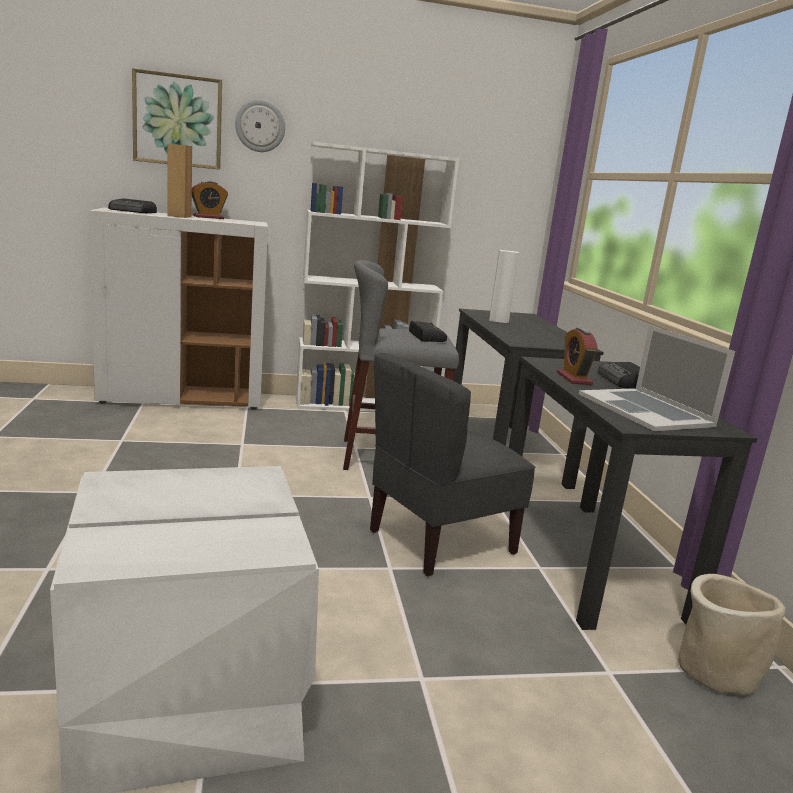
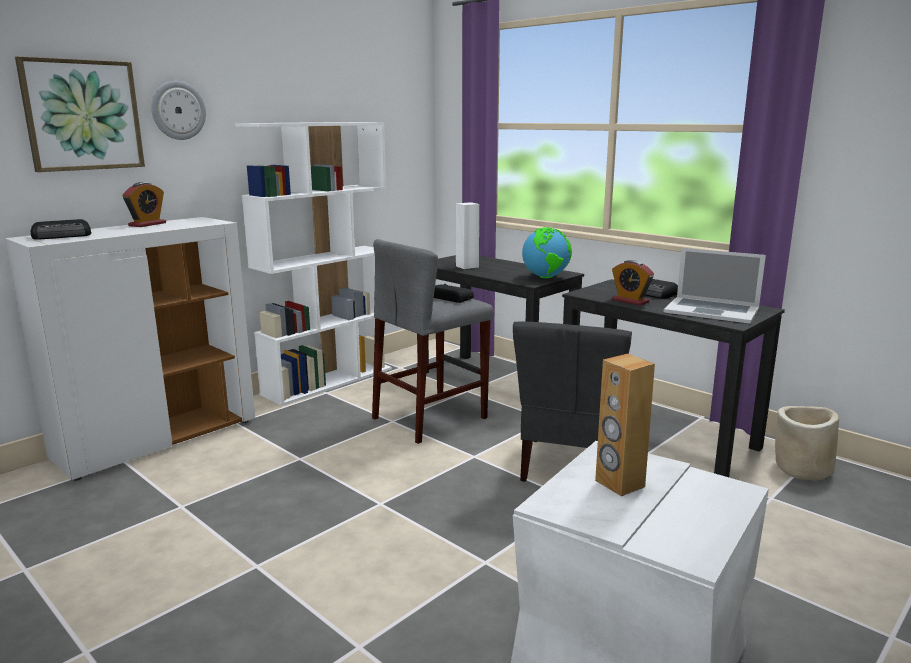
camera: 35 degrees left, 0 degrees up
brown speaker [168,143,192,218] -> brown speaker moved to [595,354,655,496]
none -> globe [522,227,572,278]

